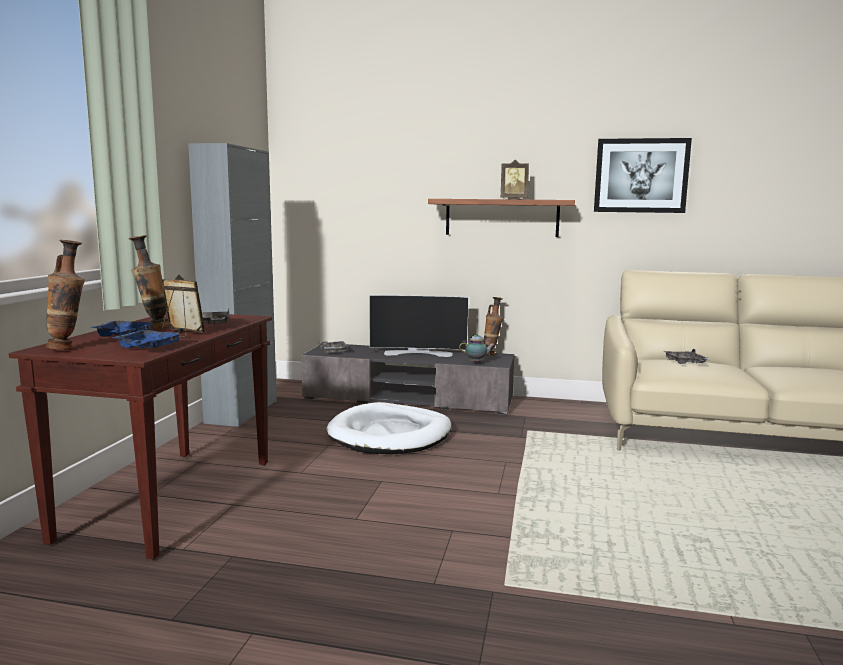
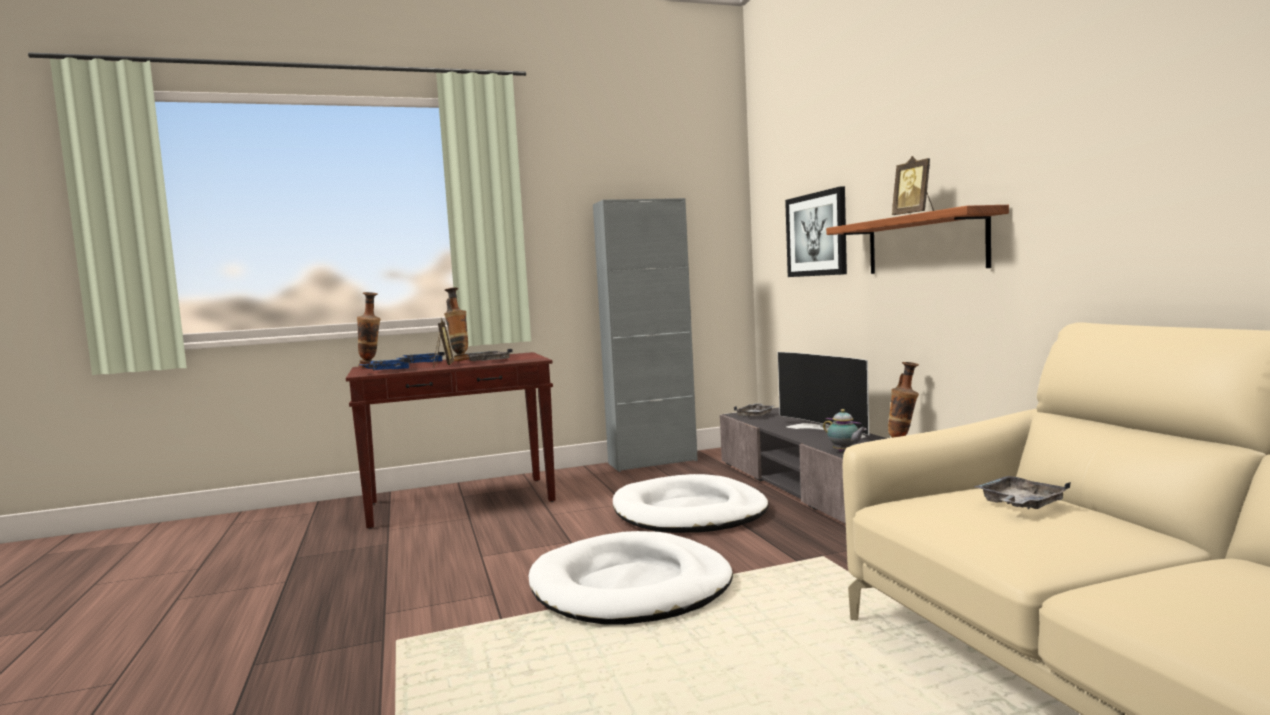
camera: 60 degrees right, 5 degrees down
picture [594,138,692,213] -> picture moved to [785,186,847,277]
none -> white dog bed [529,531,733,625]

